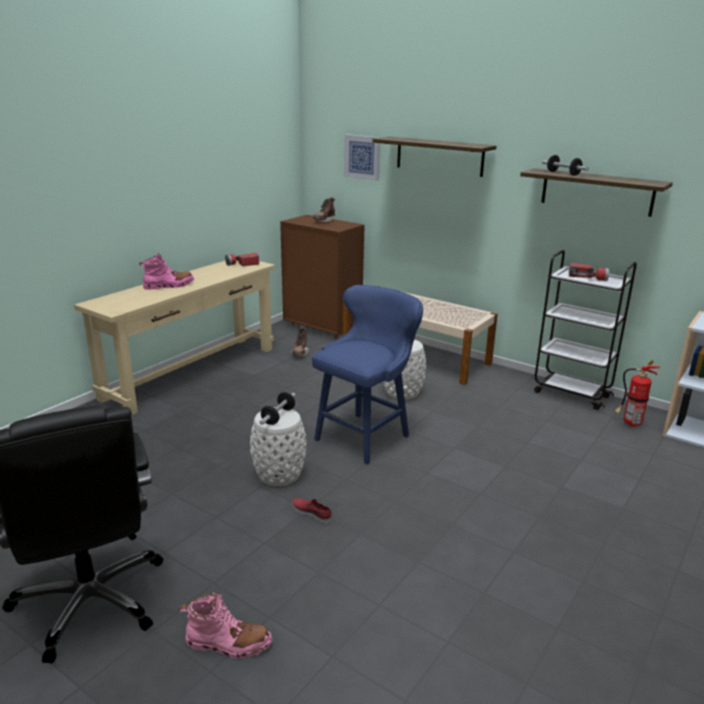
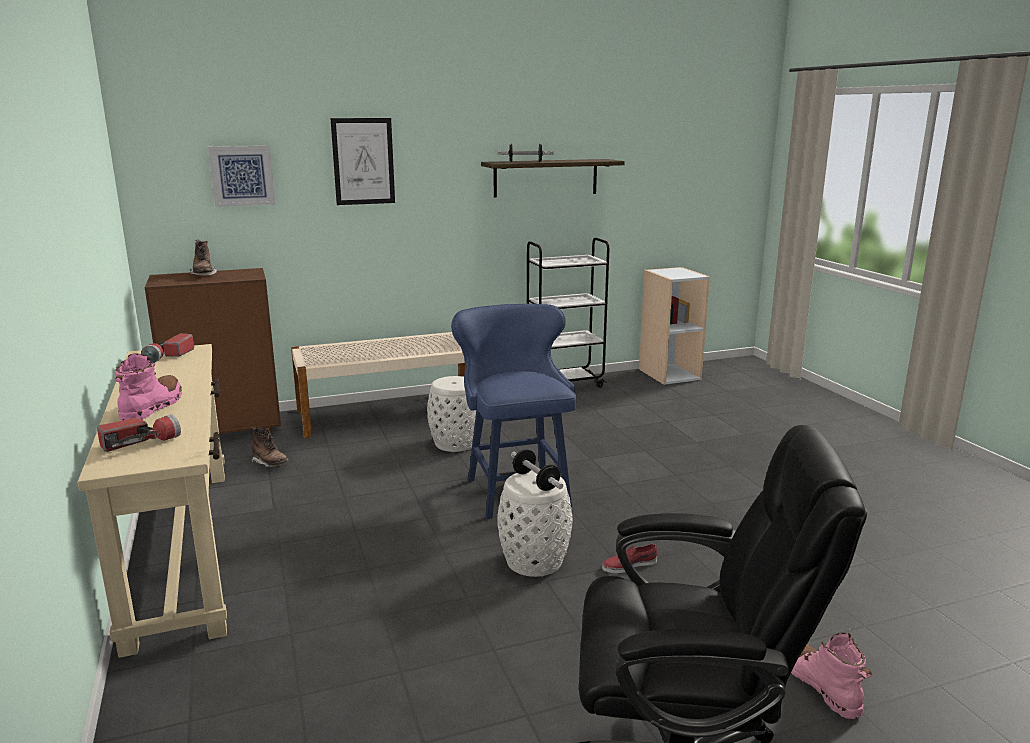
camera: 55 degrees left, 5 degrees down
pink boot [179,592,272,658] -> pink boot turned 60 degrees counterclockwise [791,633,872,719]
shelf [373,137,496,177] -> picture [330,118,395,205]
flashlight [569,263,609,281] -> flashlight moved to [97,414,181,452]
fire extinguisher [615,360,660,427] -> none

